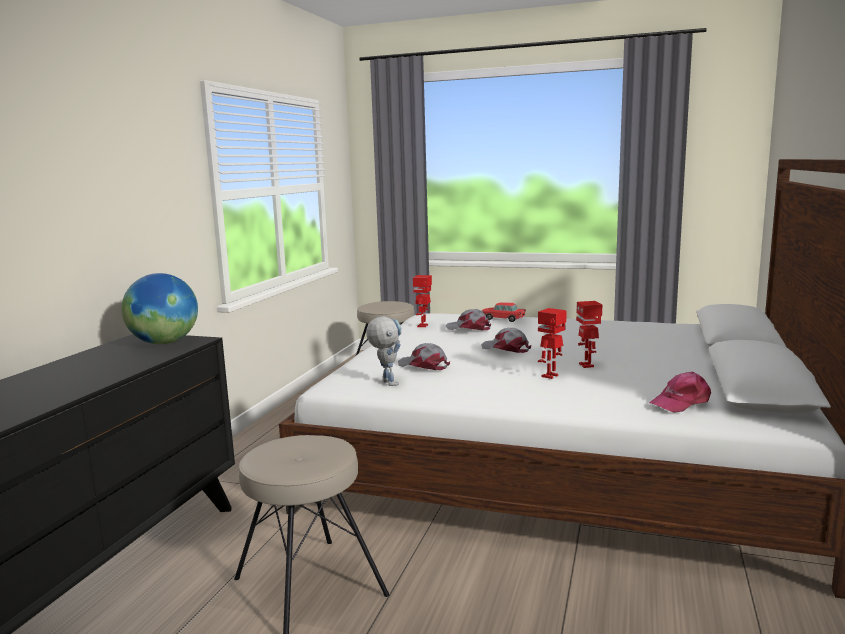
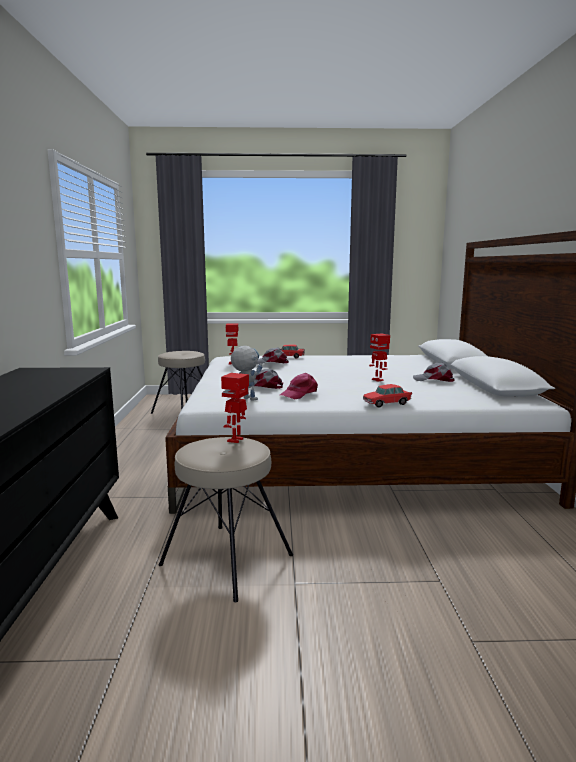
camera: 20 degrees left, 0 degrees up
globe [122,273,198,344] -> none
grey cap [481,328,531,353] -> grey cap moved to [413,363,455,382]
toy robot [538,308,567,379] -> toy robot moved to [221,373,249,443]
pink cap [649,372,711,413] -> pink cap moved to [280,373,318,399]
none -> toy car [363,384,412,408]

